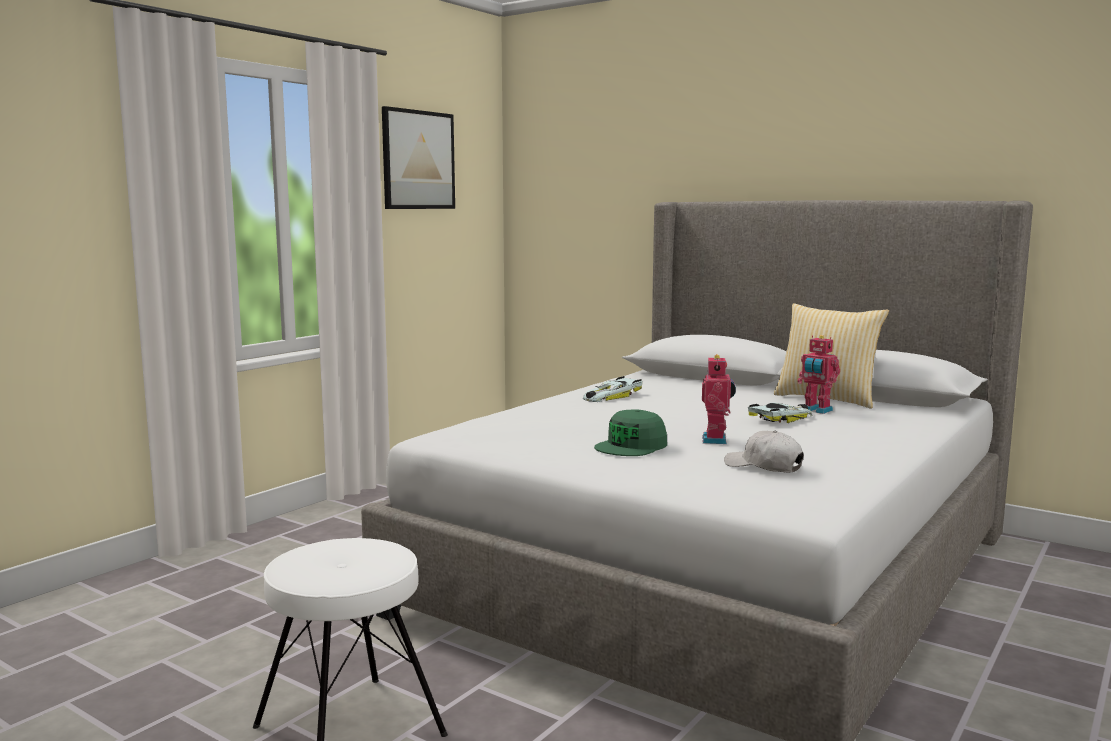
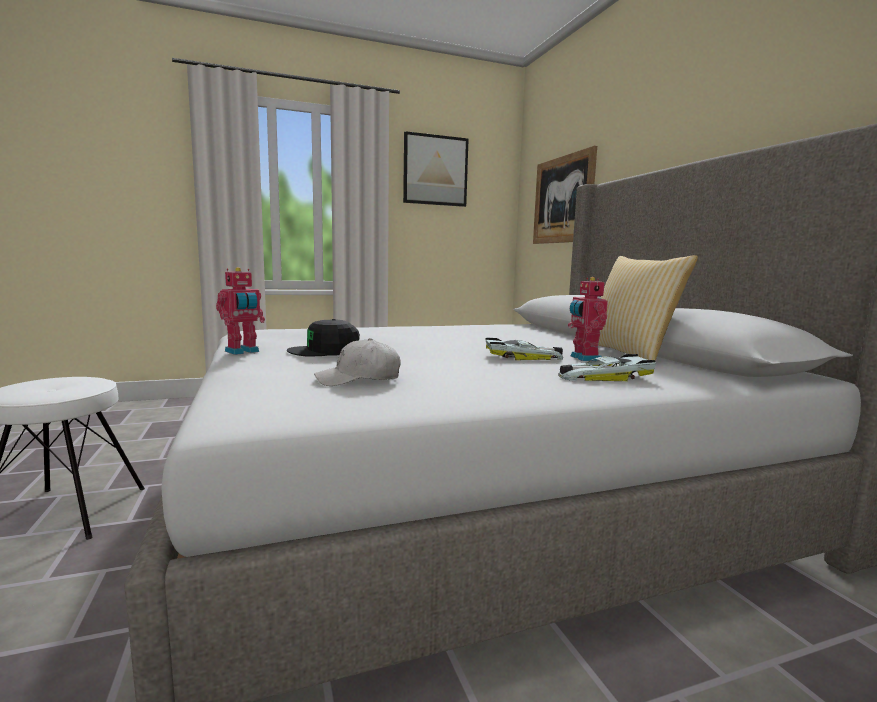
camera: 35 degrees right, 0 degrees up
toy car [583,376,643,402] -> toy car moved to [558,354,656,381]
green cap [594,409,667,456] -> black cap [287,319,360,357]
toy robot [702,354,736,444] -> toy robot moved to [216,267,265,355]
white cap [724,431,804,473] -> white cap turned 90 degrees counterclockwise [314,338,401,386]
none -> picture [533,146,597,244]

